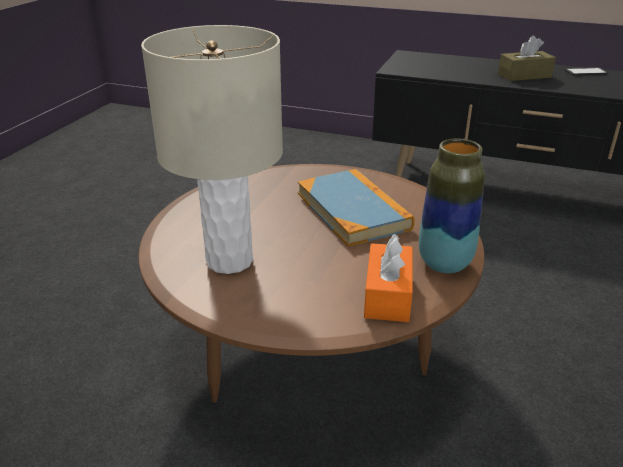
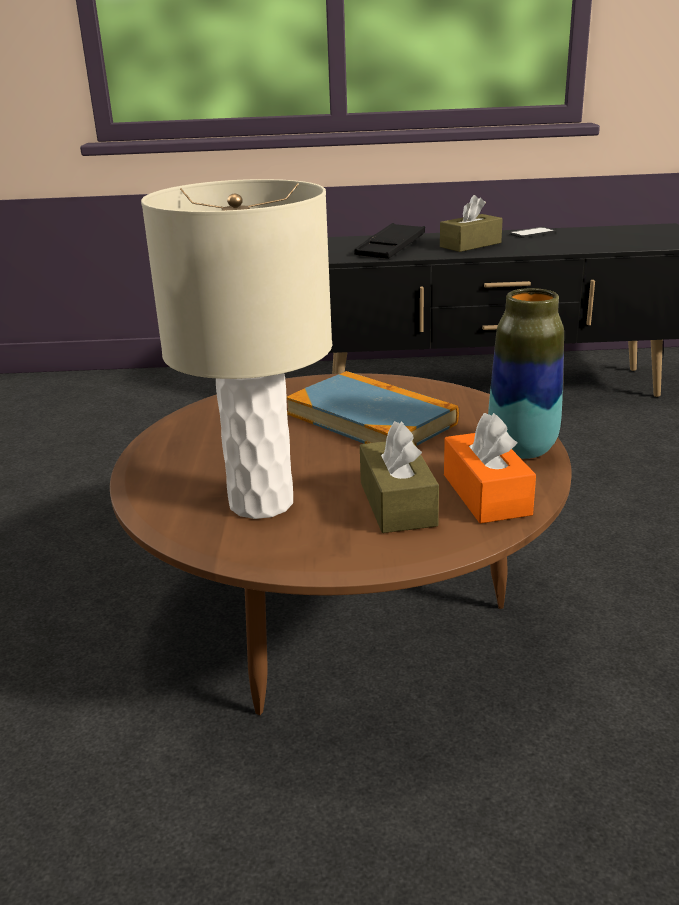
camera: 20 degrees left, 5 degrees down
none -> black tray [354,223,425,259]
none -> brown tissue box [360,421,439,533]

